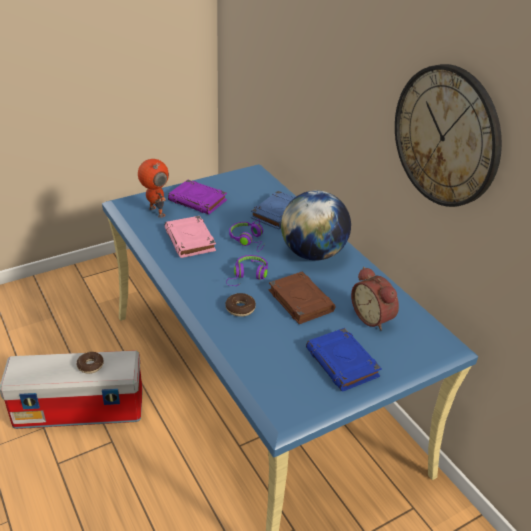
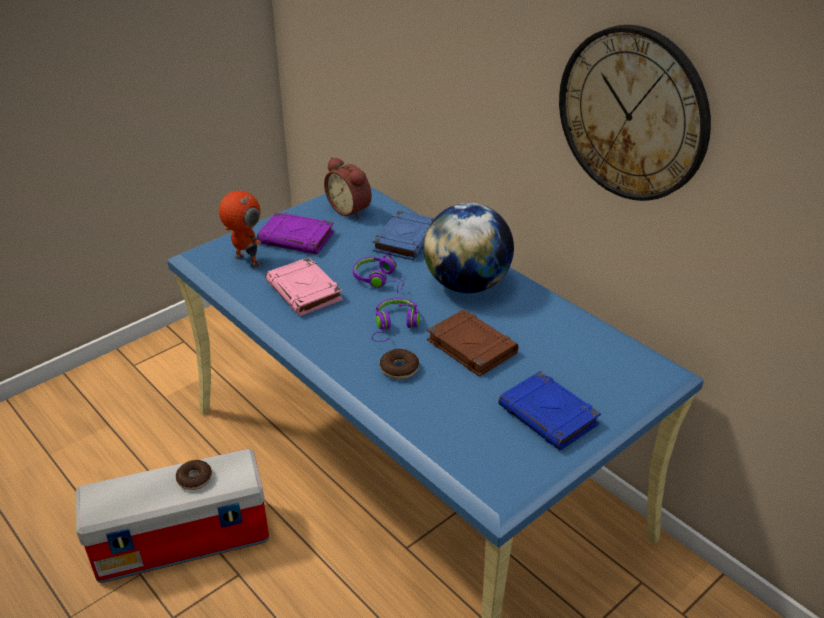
camera: 10 degrees left, 0 degrees up
alarm clock [351,267,399,331] -> alarm clock moved to [324,157,372,219]

